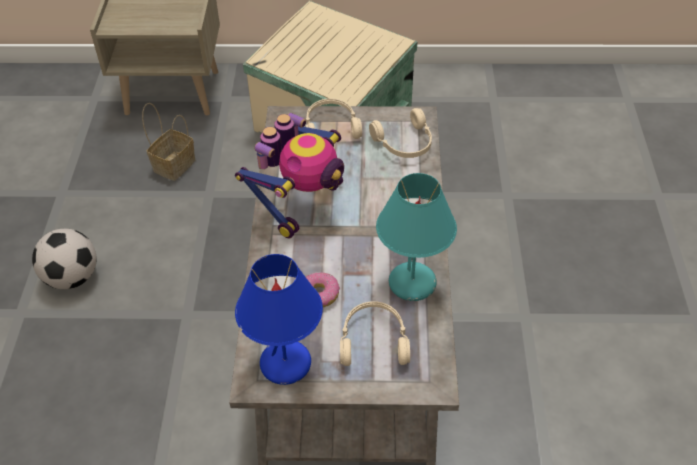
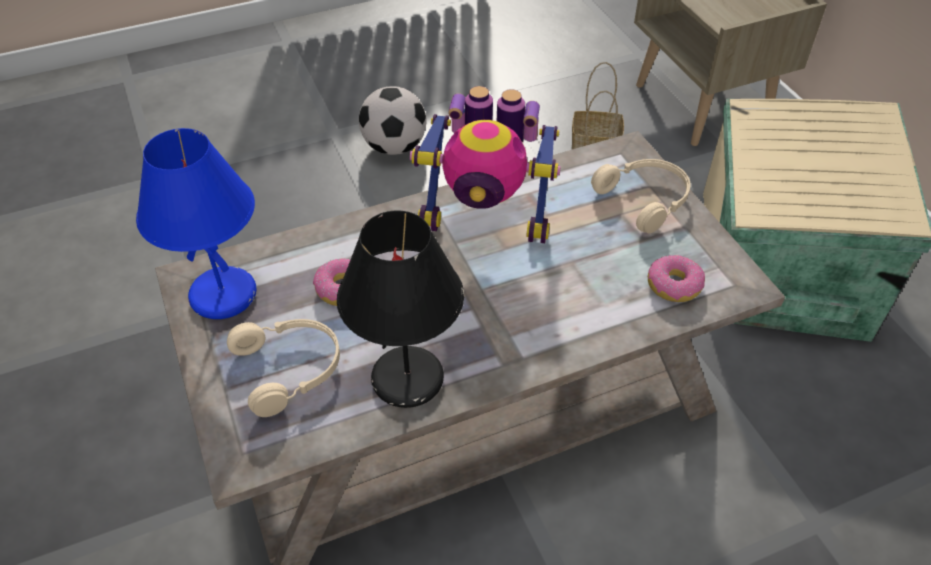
camera: 65 degrees right, 0 degrees up
beige headphones [369,108,432,158] -> donut [648,255,705,302]
turquoise table lamp [376,173,457,301] -> black table lamp [337,210,464,408]

